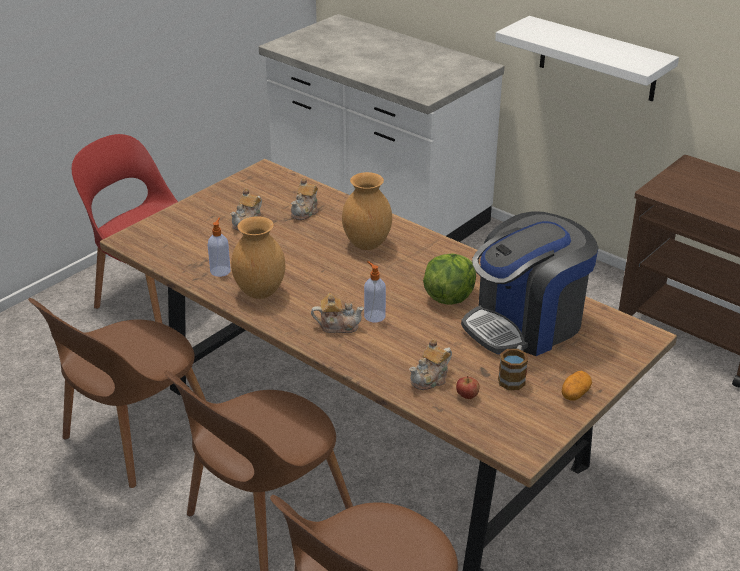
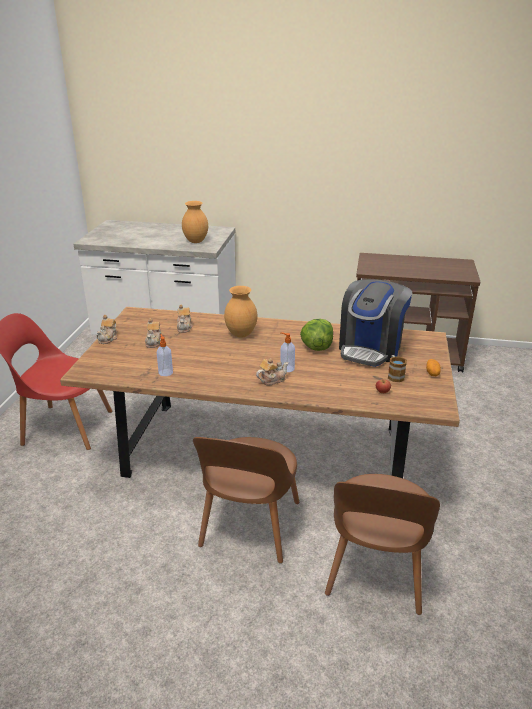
camera: 30 degrees left, 5 degrees down
brown chair [28,298,206,488] -> none
brown vase [231,216,285,299] -> brown vase moved to [182,201,208,243]
teapot [409,339,452,390] -> teapot moved to [97,315,117,344]
white shelf [495,16,679,101] -> none

